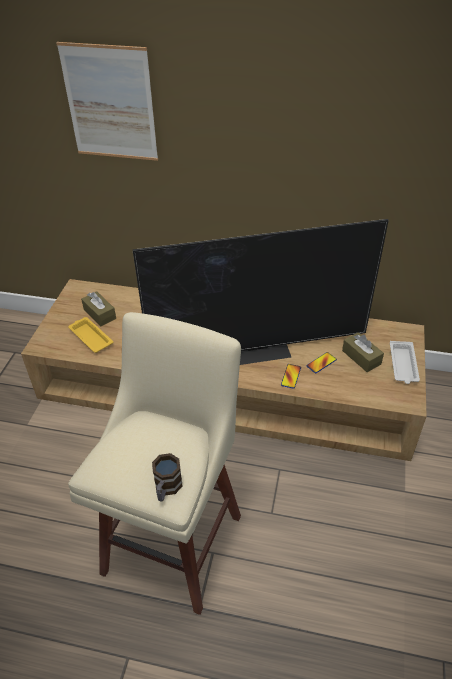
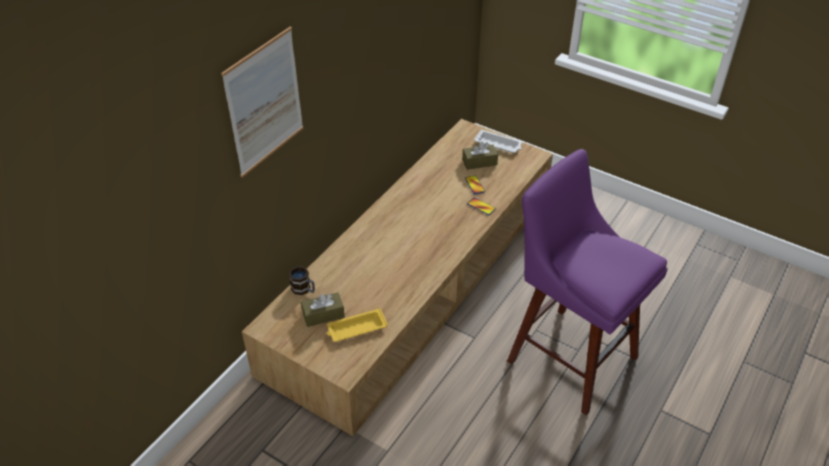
camera: 70 degrees left, 0 degrees up
beige stool [68,312,241,615] -> purple stool [507,149,668,415]
television [132,219,389,365] -> none
mug [152,453,182,501] -> mug moved to [289,266,315,295]

